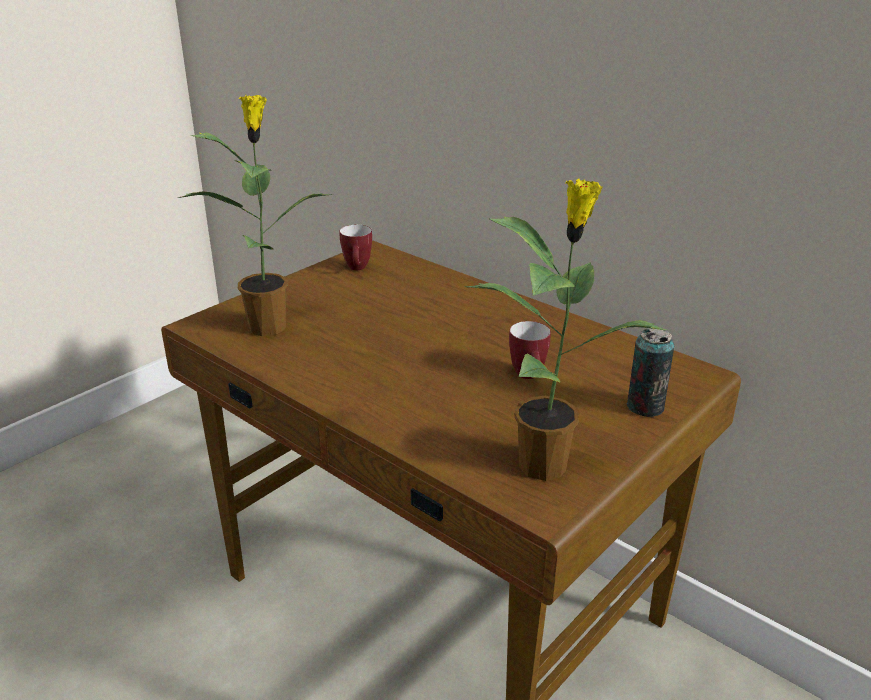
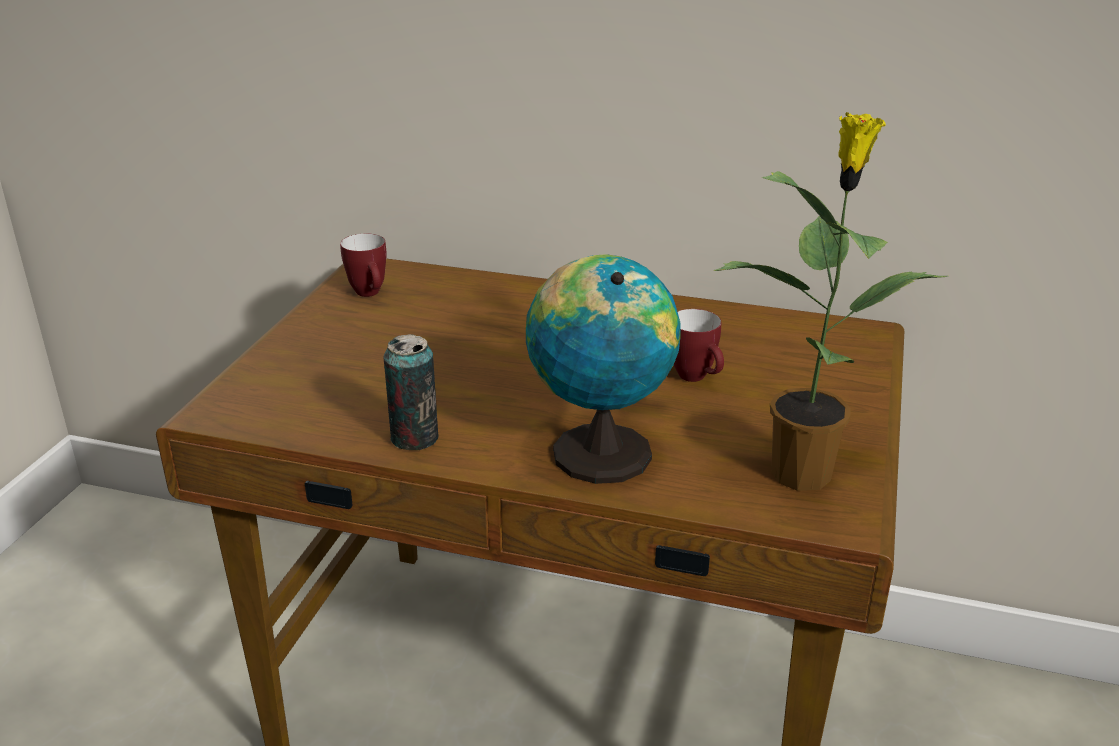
camera: 25 degrees left, 0 degrees up
potted plant [177,95,332,336] -> none
can [626,328,674,417] -> can moved to [384,334,438,450]
none -> globe [526,254,680,484]

